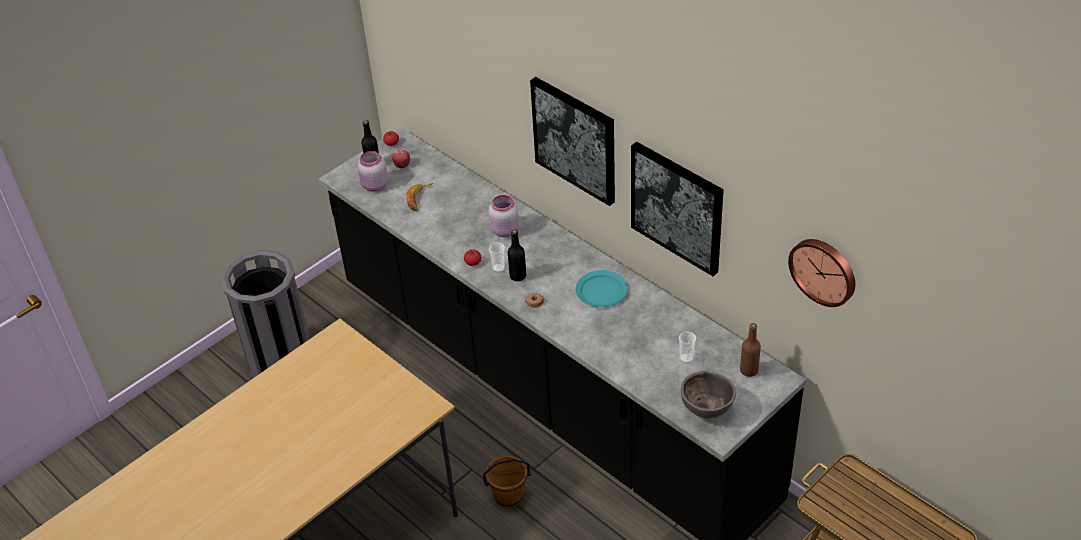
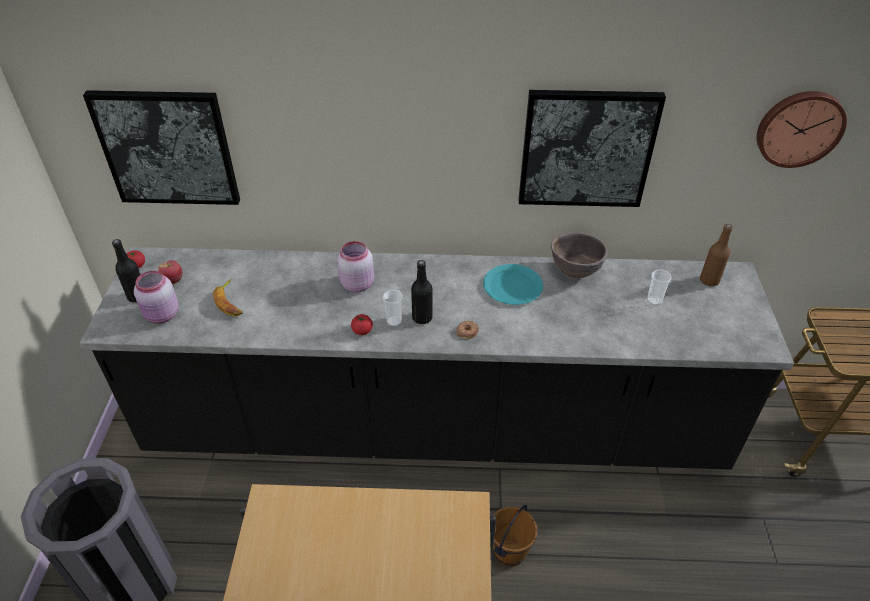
camera: 45 degrees left, 0 degrees up
picture [530,77,615,206] -> picture moved to [83,90,240,205]
brown bowl [681,371,736,419] -> brown bowl moved to [551,233,607,278]

